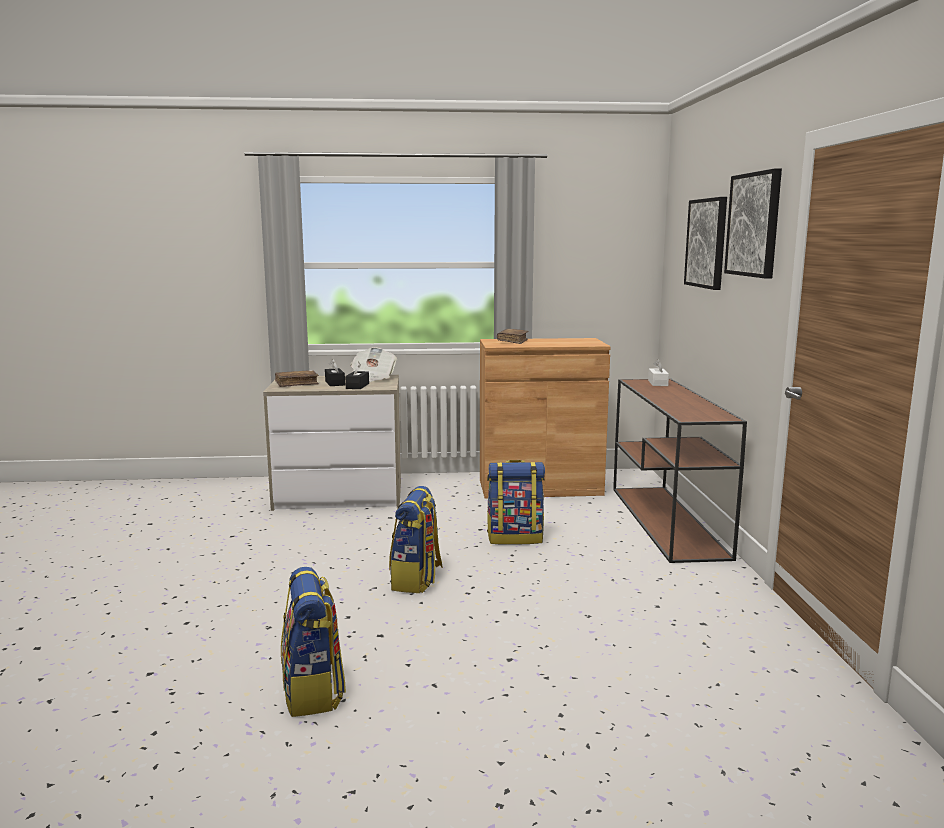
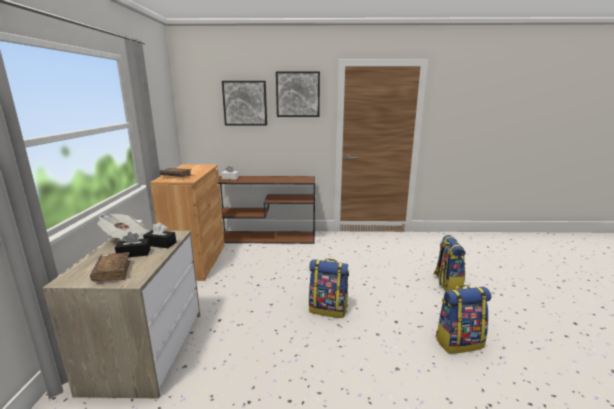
camera: 85 degrees left, 5 degrees up
backpack [487,460,545,545] -> backpack moved to [433,235,465,291]

